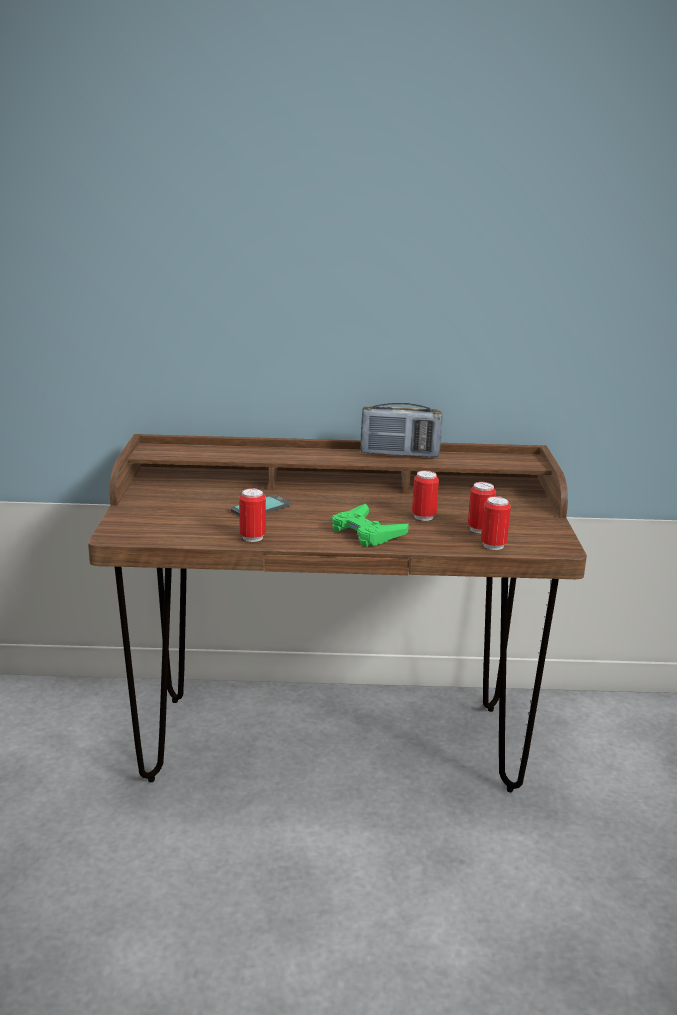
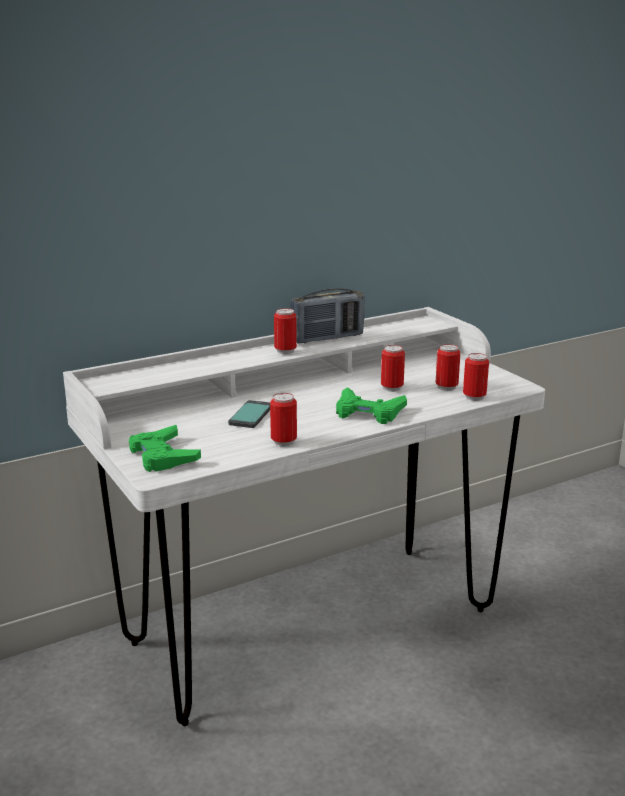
camera: 30 degrees left, 0 degrees up
brown desk [88,434,587,792] -> white desk [63,307,545,726]
none -> green game controller [129,425,201,472]
none -> can [274,308,297,354]

